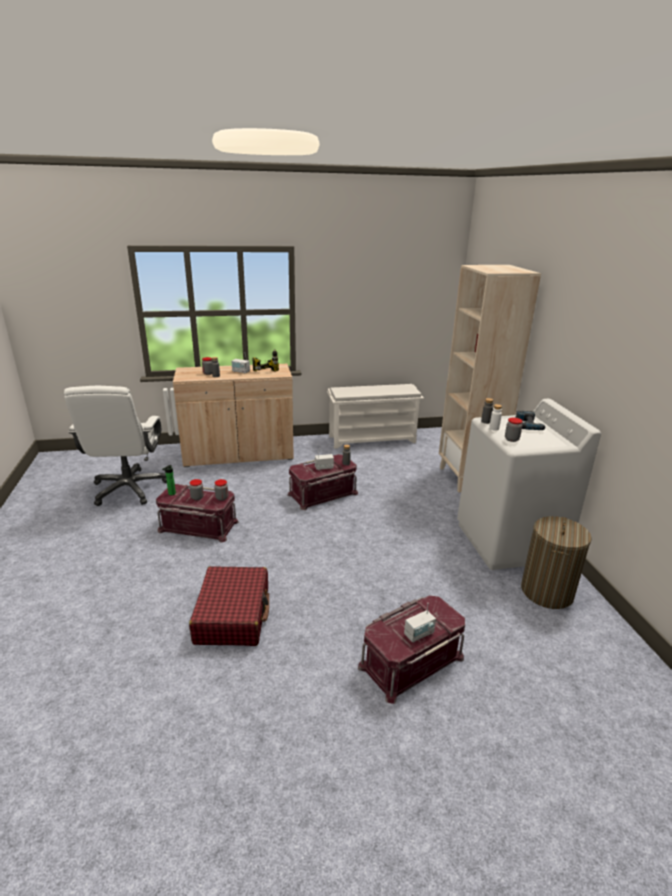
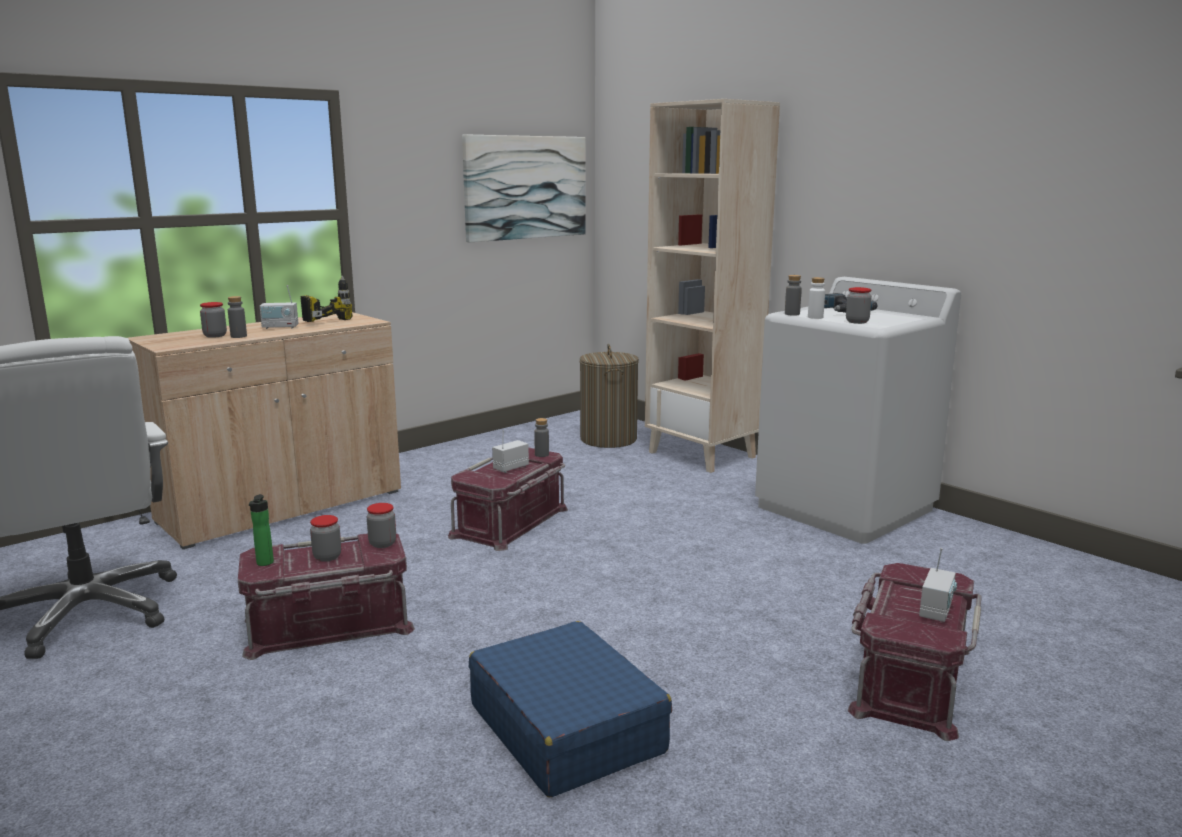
camera: 30 degrees left, 10 degrees down
red suitcase [189,566,269,646] -> blue suitcase [469,621,672,797]
white shoe rack [327,384,424,449] -> none
laundry basket [521,516,592,609] -> laundry basket moved to [580,344,639,448]
none -> picture [462,134,586,243]

